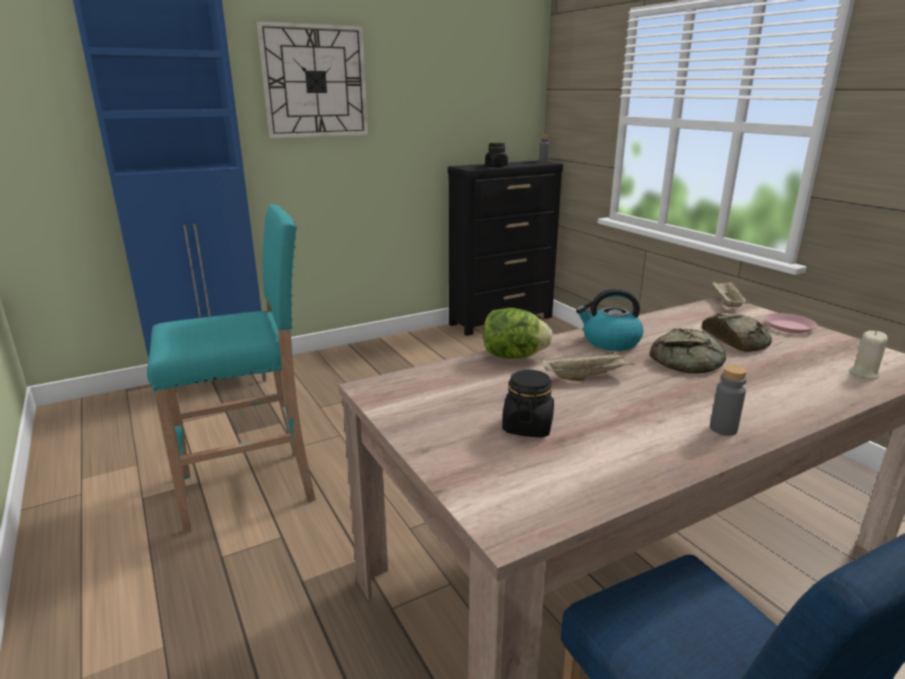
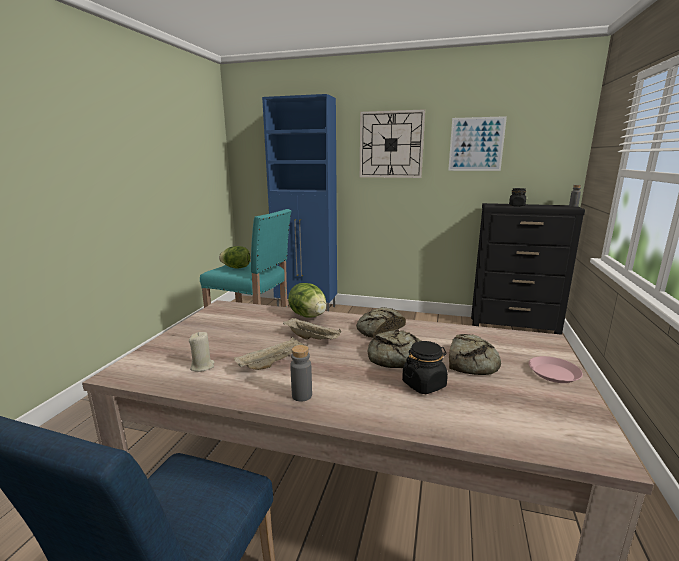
camera: 45 degrees right, 5 degrees down
black jar [502,370,554,437] -> black jar moved to [402,341,448,394]
kettle [576,289,643,351] -> bread [356,307,406,338]
beige tray [712,281,748,307] -> beige tray moved to [234,337,307,370]
beige candle [849,331,888,379] -> beige candle moved to [189,332,215,372]
none -> lettuce [219,246,250,268]
none -> picture [448,116,507,171]

